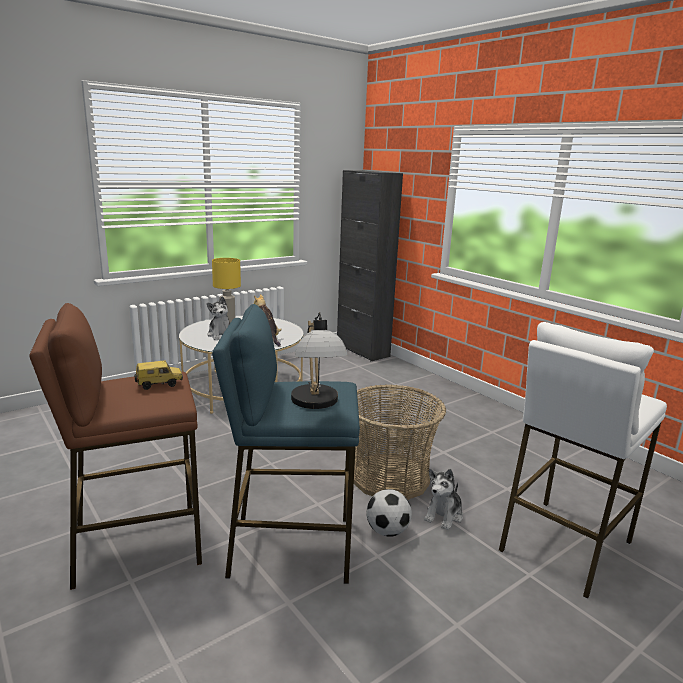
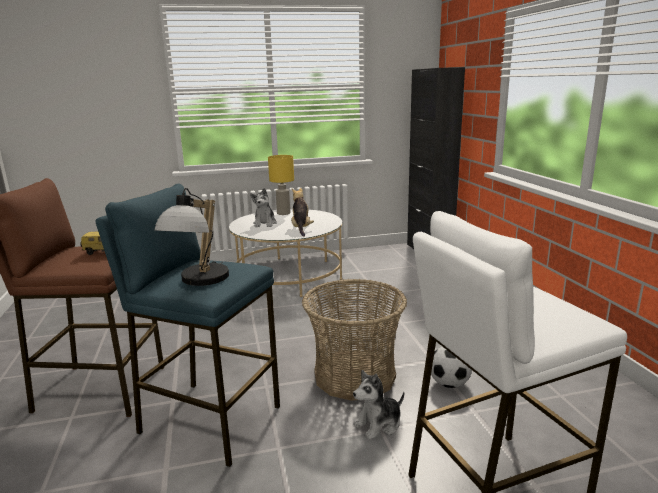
camera: 25 degrees right, 0 degrees up
football [366,489,412,537] -> football moved to [431,347,472,388]

